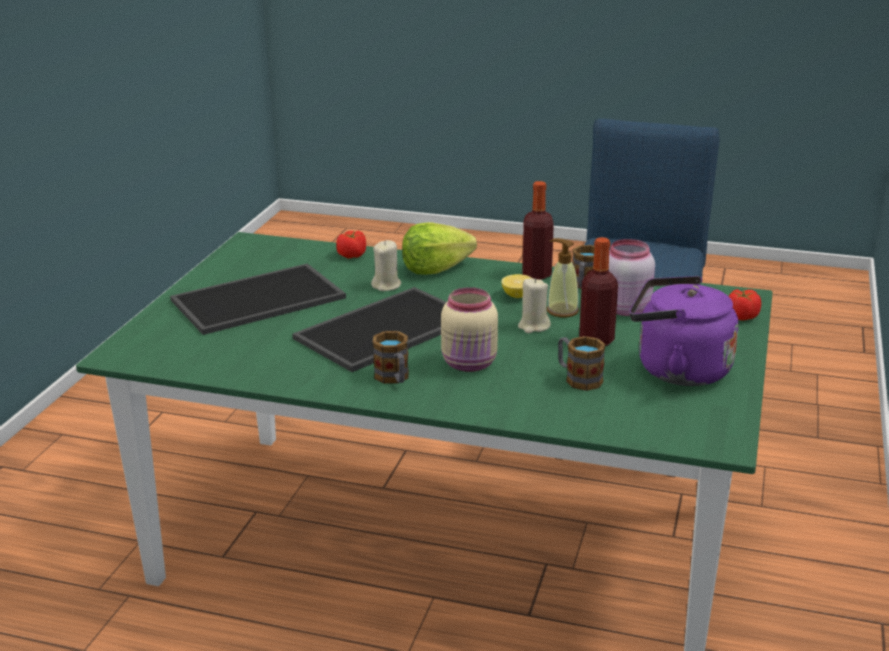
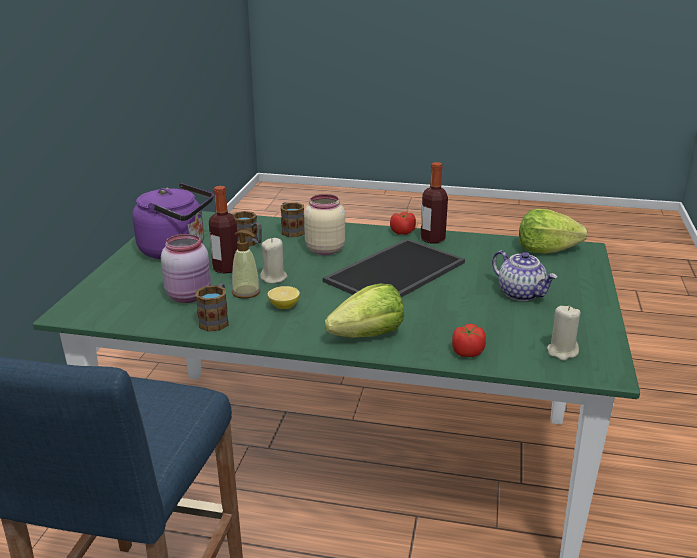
camera: 175 degrees right, 0 degrees up
tray [170,263,346,335] -> teapot [492,250,557,301]
beige candle [371,240,401,291] -> beige candle moved to [547,306,581,361]
mug [373,331,409,384] -> mug moved to [281,202,305,237]
bottle [522,181,554,279] -> bottle moved to [421,162,448,243]
tomato [729,289,761,321] -> tomato moved to [390,212,416,235]
none -> lettuce [519,209,588,254]

